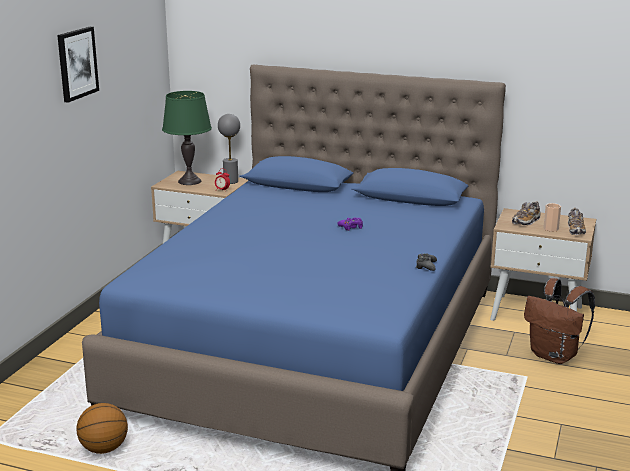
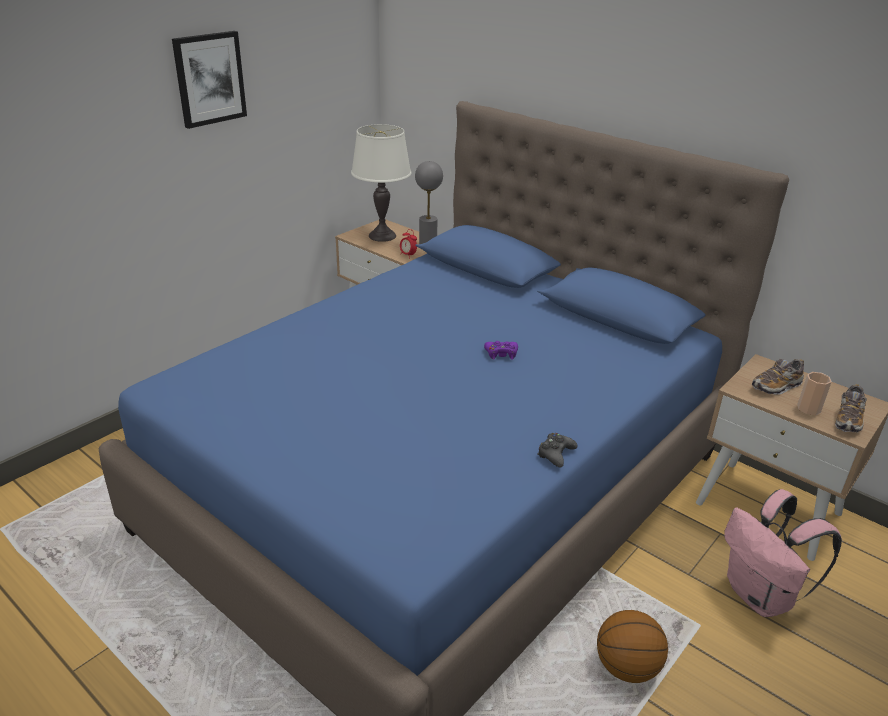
camera: 20 degrees right, 10 degrees up
basketball [76,403,128,454] -> basketball moved to [597,610,668,683]
green table lamp [162,91,212,185] -> white table lamp [351,124,411,242]
brown backpack [524,278,595,364] -> pink backpack [724,489,842,617]

